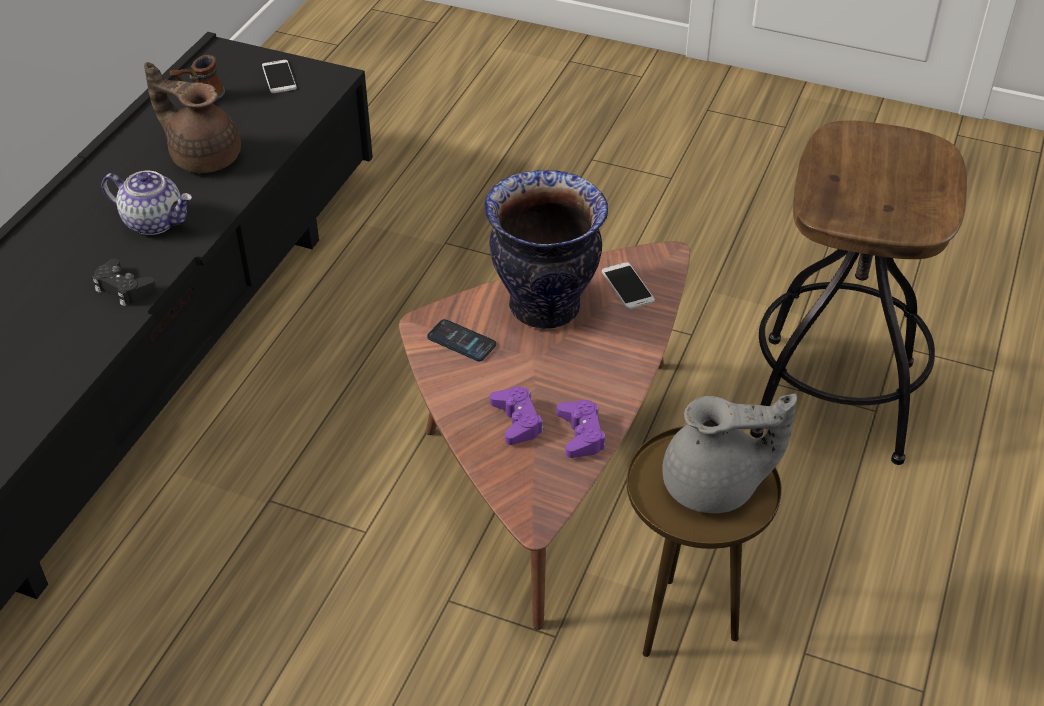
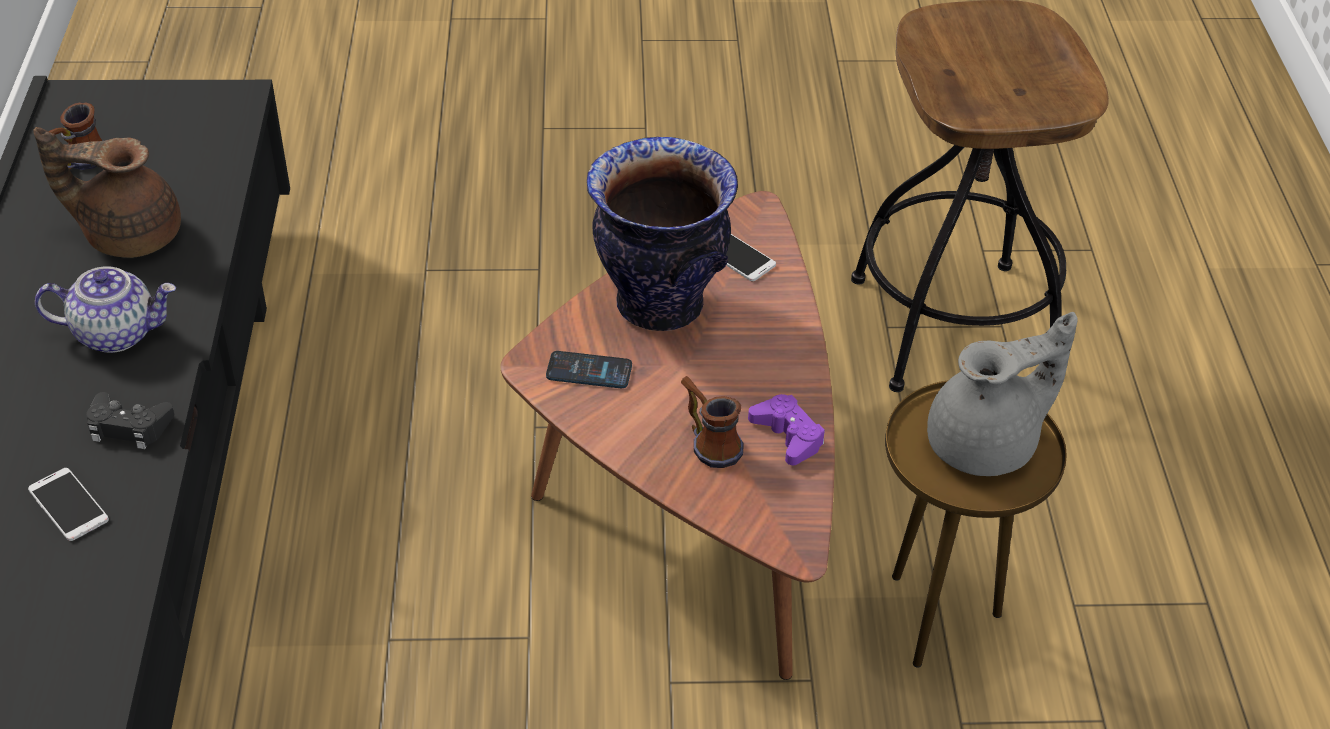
camera: 25 degrees left, 0 degrees up
phone [262,60,297,93] -> phone moved to [28,468,109,541]
purple game controller [490,386,544,445] -> mug [681,376,744,468]

